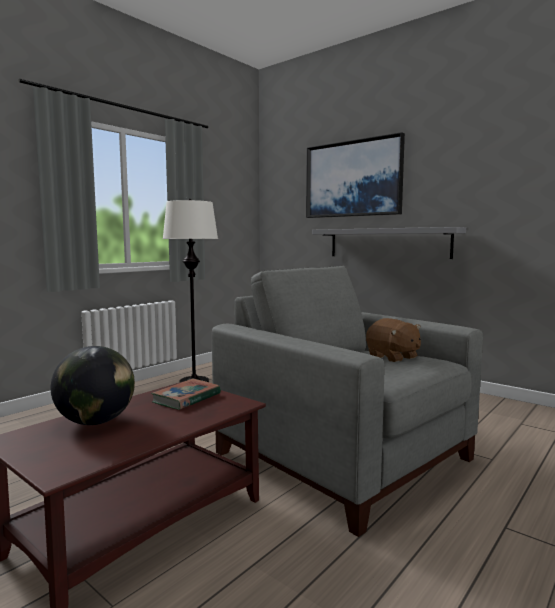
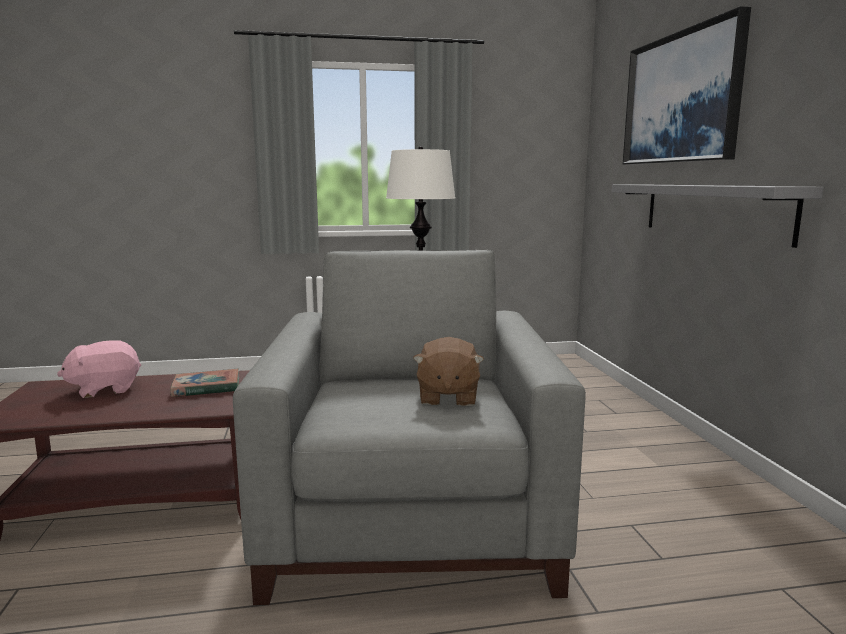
camera: 40 degrees right, 5 degrees up
globe [51,346,135,425] -> pink plush toy [57,340,141,398]

